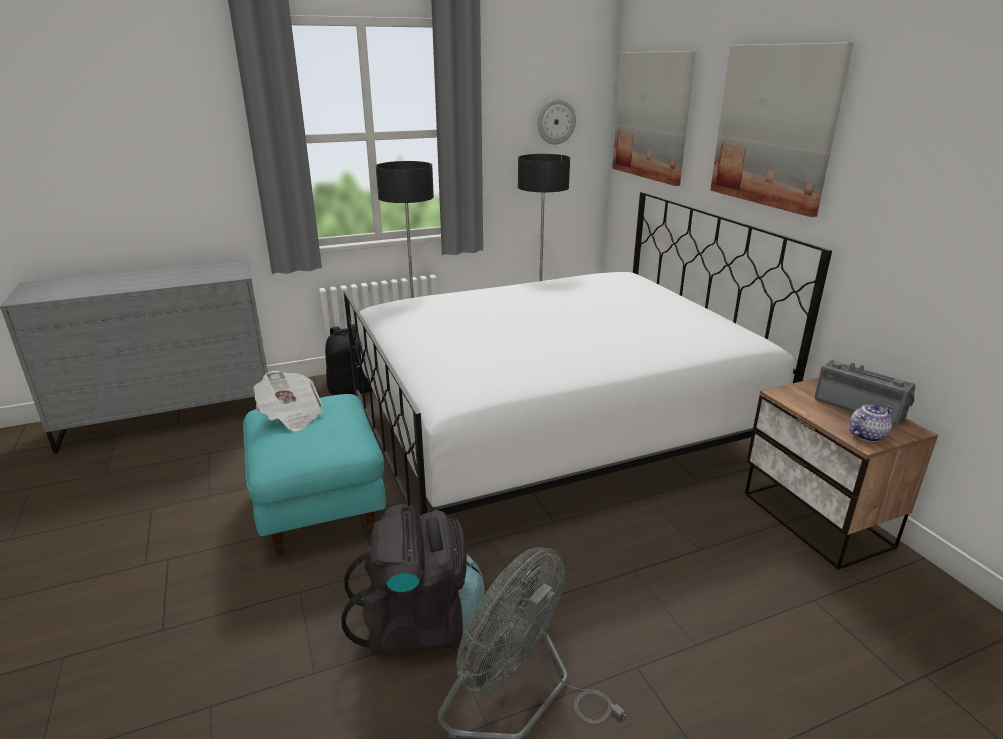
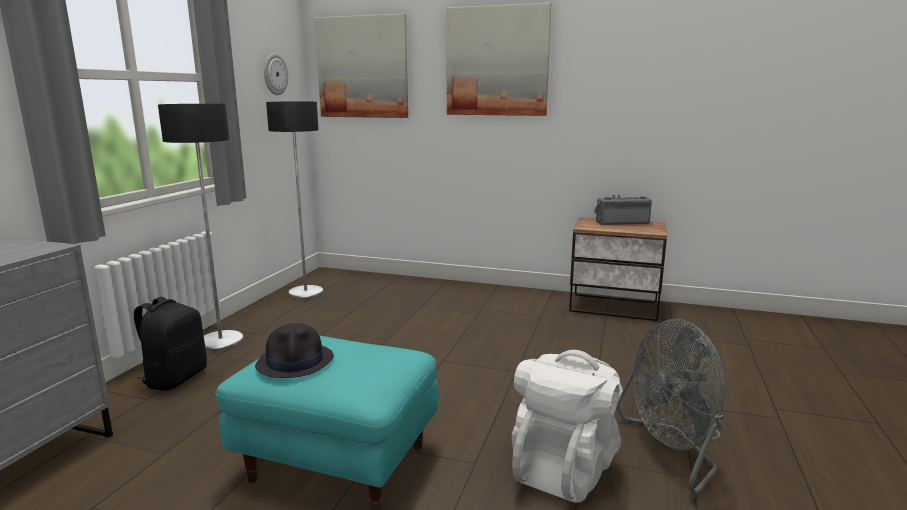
camera: 50 degrees left, 10 degrees down
newspaper [253,370,324,431] -> black hat [255,323,334,378]
black backpack [341,504,484,655] -> white backpack [512,350,623,503]
white bed [344,192,832,516] -> none
teapot [850,404,894,442] -> none

